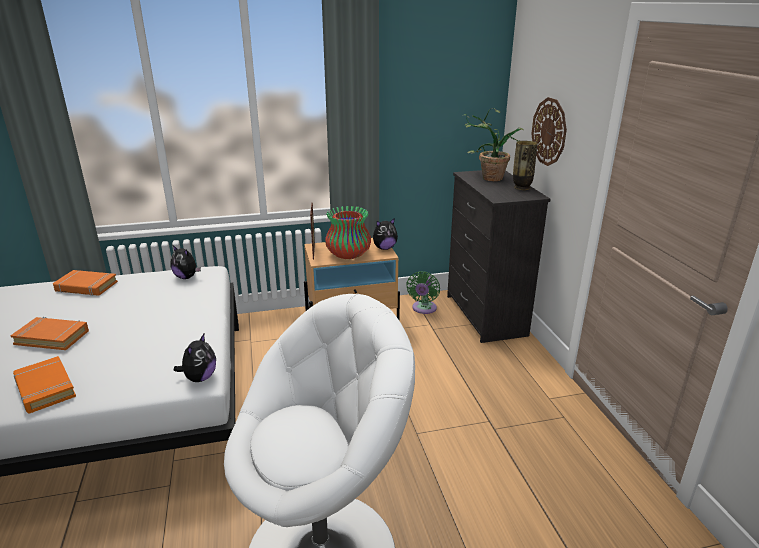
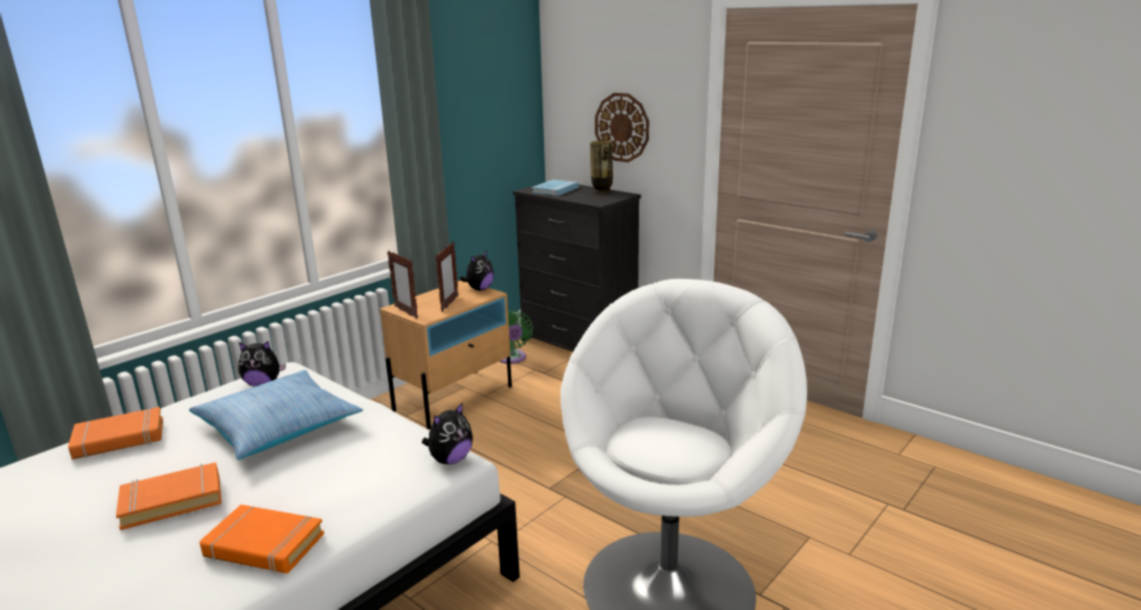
camera: 35 degrees left, 5 degrees down
plush toy [174,334,216,382] -> plush toy turned 60 degrees clockwise [422,403,473,464]
vase [325,206,371,259] -> picture frame [436,241,459,312]
potted plant [464,108,524,181] -> blue book [531,180,579,196]
none -> pillow [189,370,363,460]

